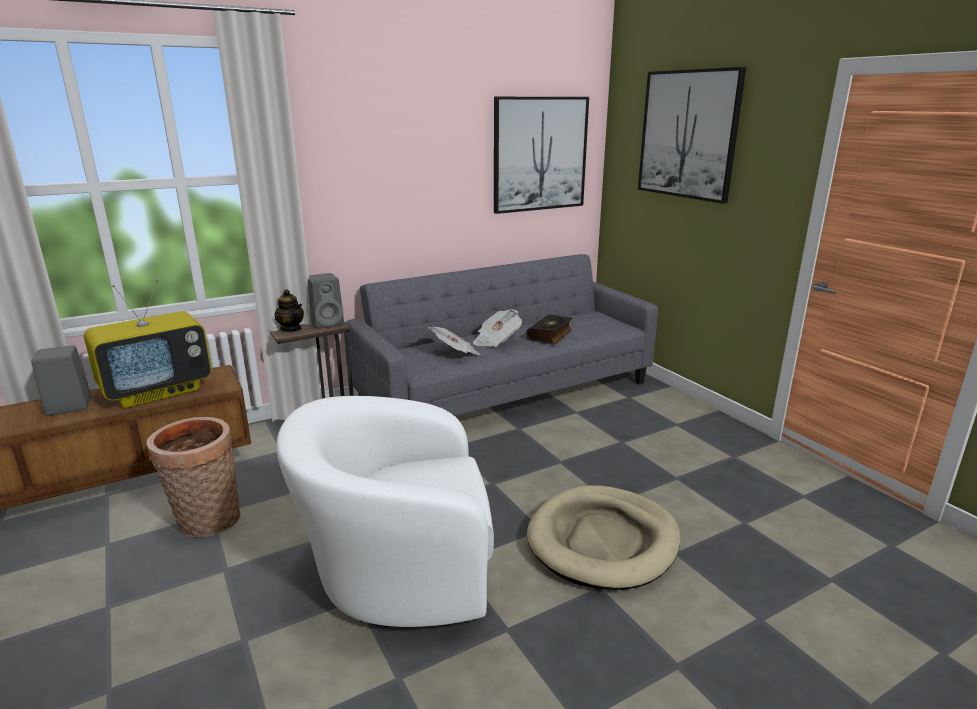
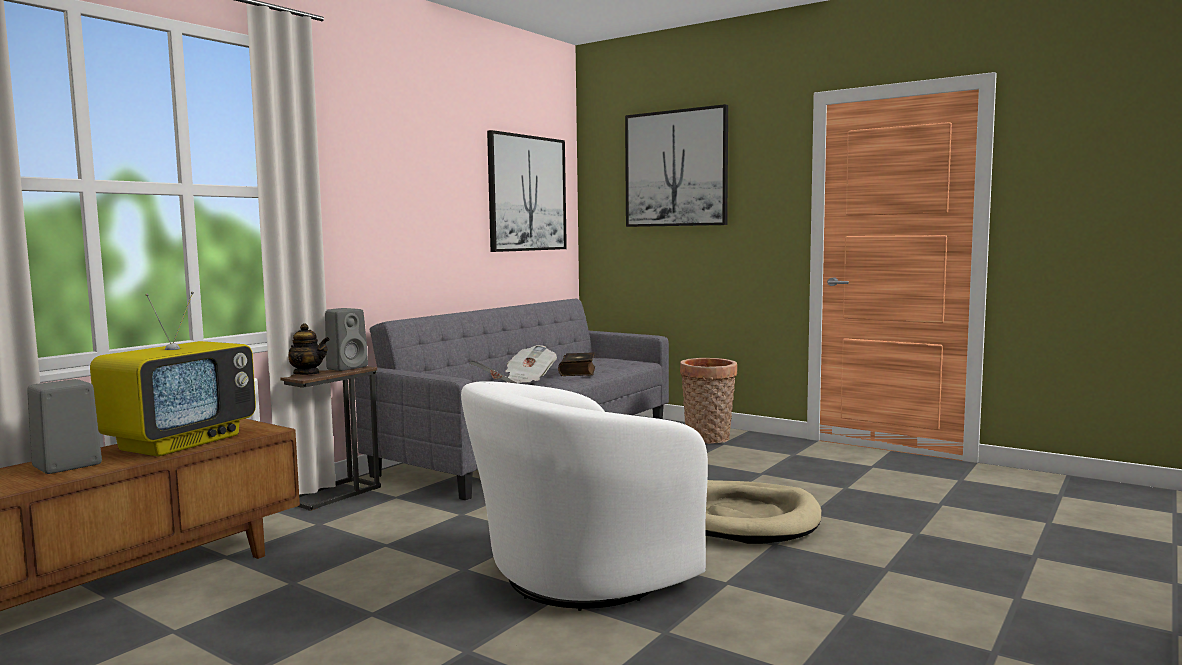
camera: 25 degrees left, 15 degrees down
basket [146,417,240,538] -> basket moved to [680,358,737,444]

